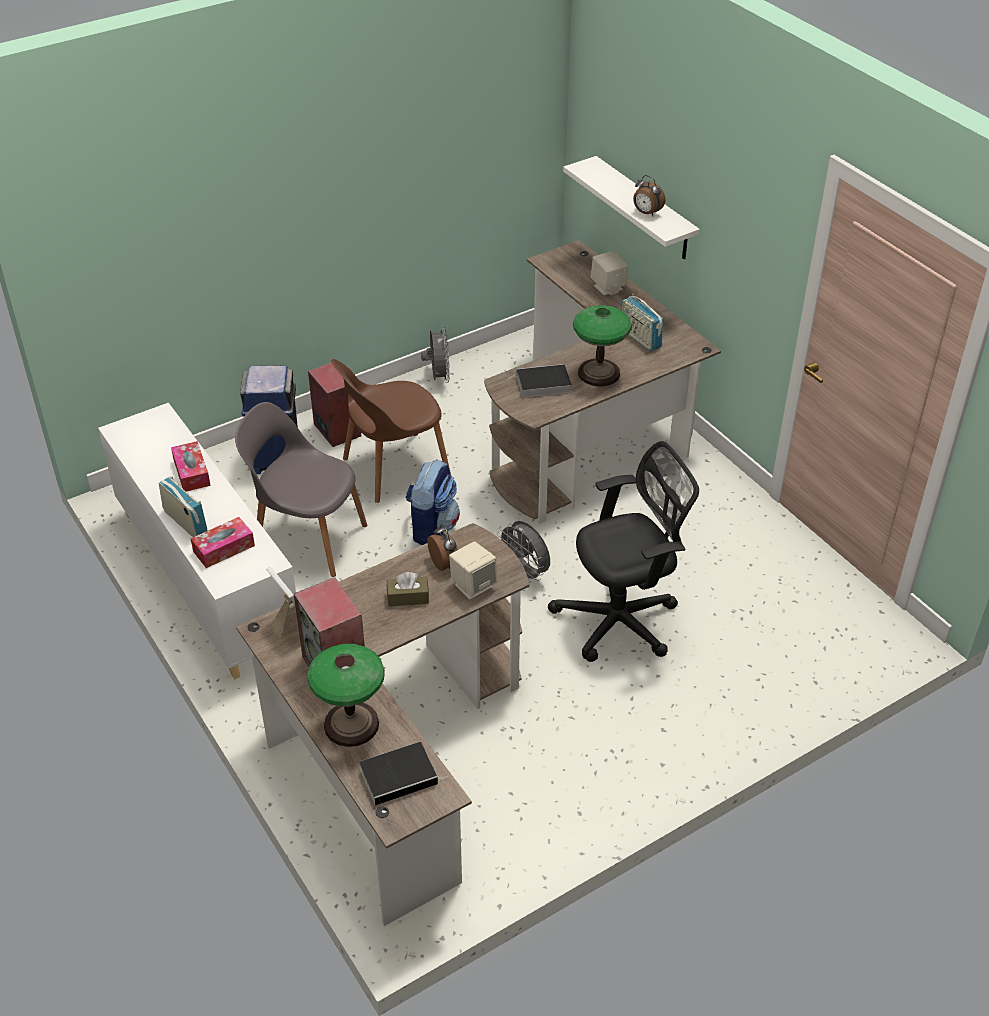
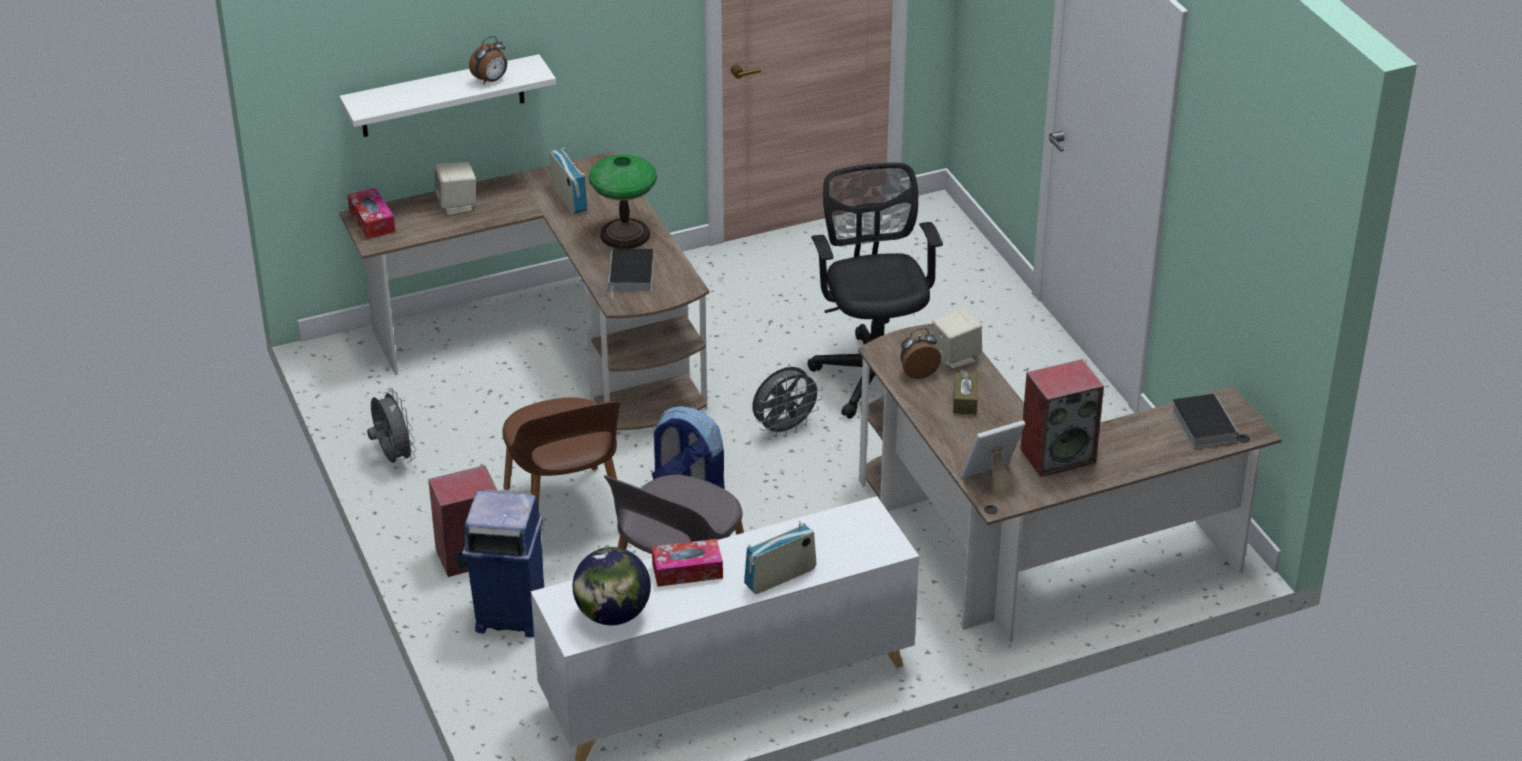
camera: 80 degrees left, 5 degrees down
tissue box [190,517,255,568] -> tissue box moved to [347,188,395,239]
table lamp [308,644,385,747] -> none
grey fan [421,326,450,383] -> grey fan turned 60 degrees clockwise [367,388,416,463]
radio [621,294,663,351] -> radio turned 90 degrees counterclockwise [549,148,587,214]
none -> globe [573,547,651,625]

